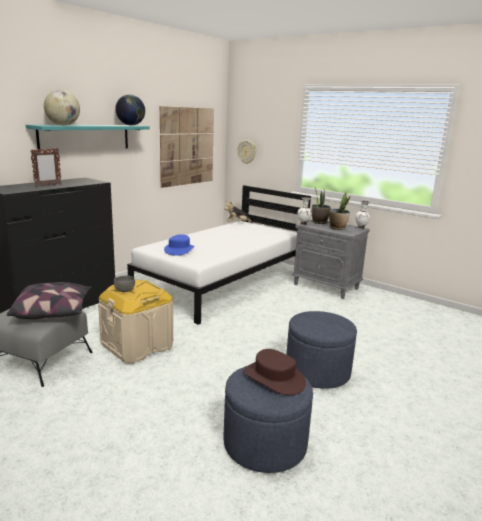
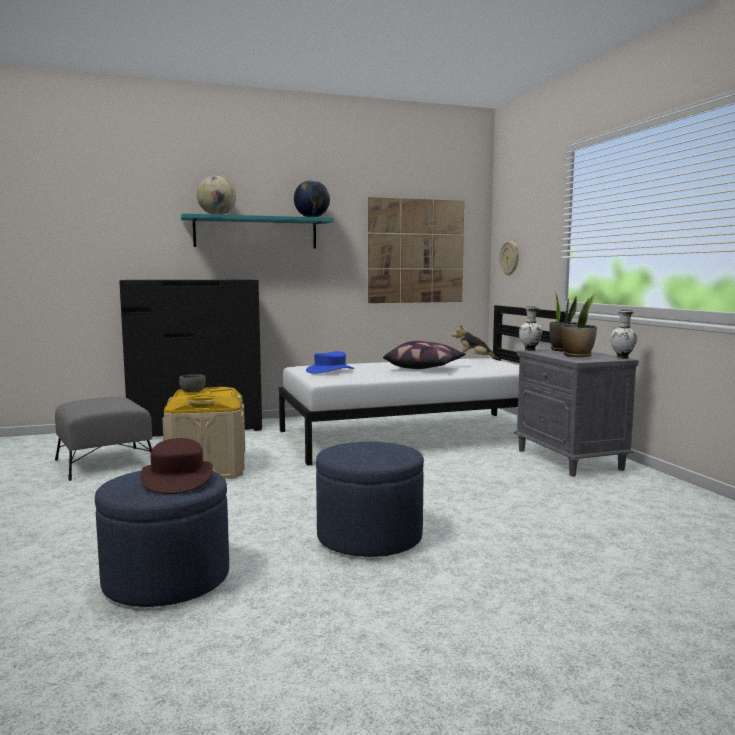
camera: 35 degrees right, 10 degrees down
pillow [7,282,92,319] -> pillow moved to [383,341,466,369]
picture frame [30,148,61,187] -> none

